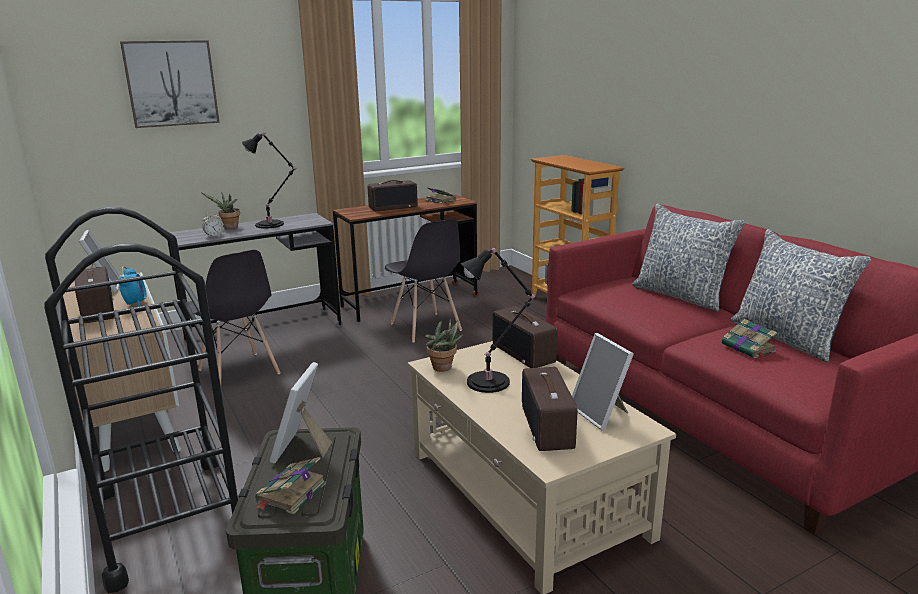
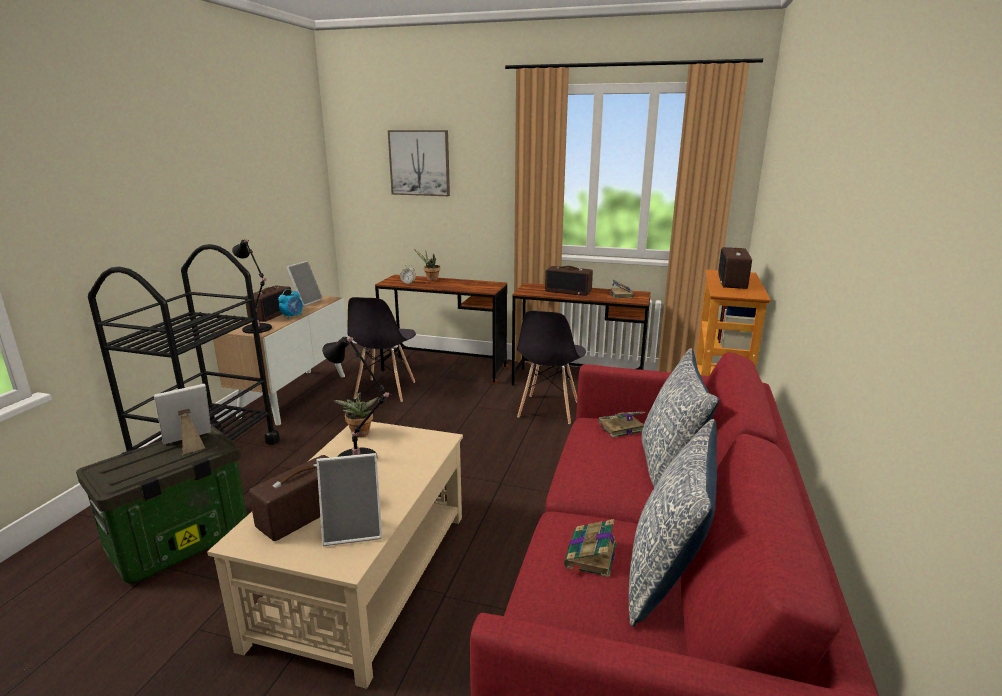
camera: 45 degrees right, 0 degrees up
grey desk [168,213,343,353] -> brown desk [375,275,508,384]
black table lamp [242,133,296,229] -> black table lamp moved to [232,239,272,334]
book [255,457,326,515] -> book moved to [595,412,645,438]
radio [493,306,557,368] -> radio moved to [718,247,752,289]
picture frame [572,333,634,431] -> picture frame turned 120 degrees counterclockwise [317,453,382,546]

